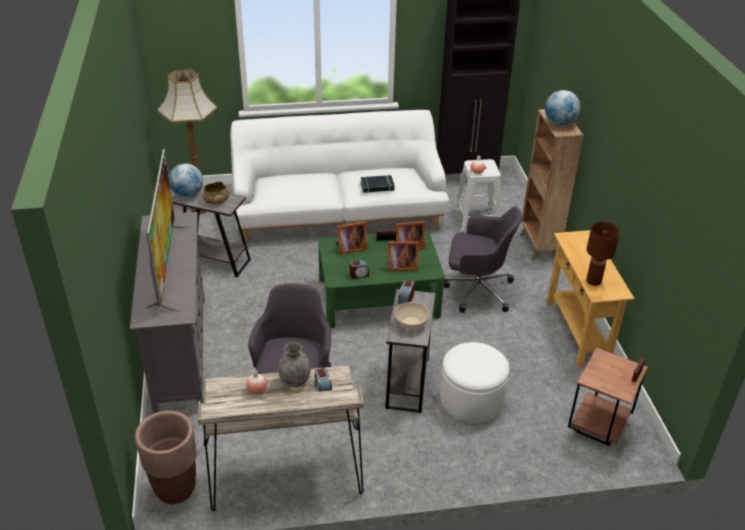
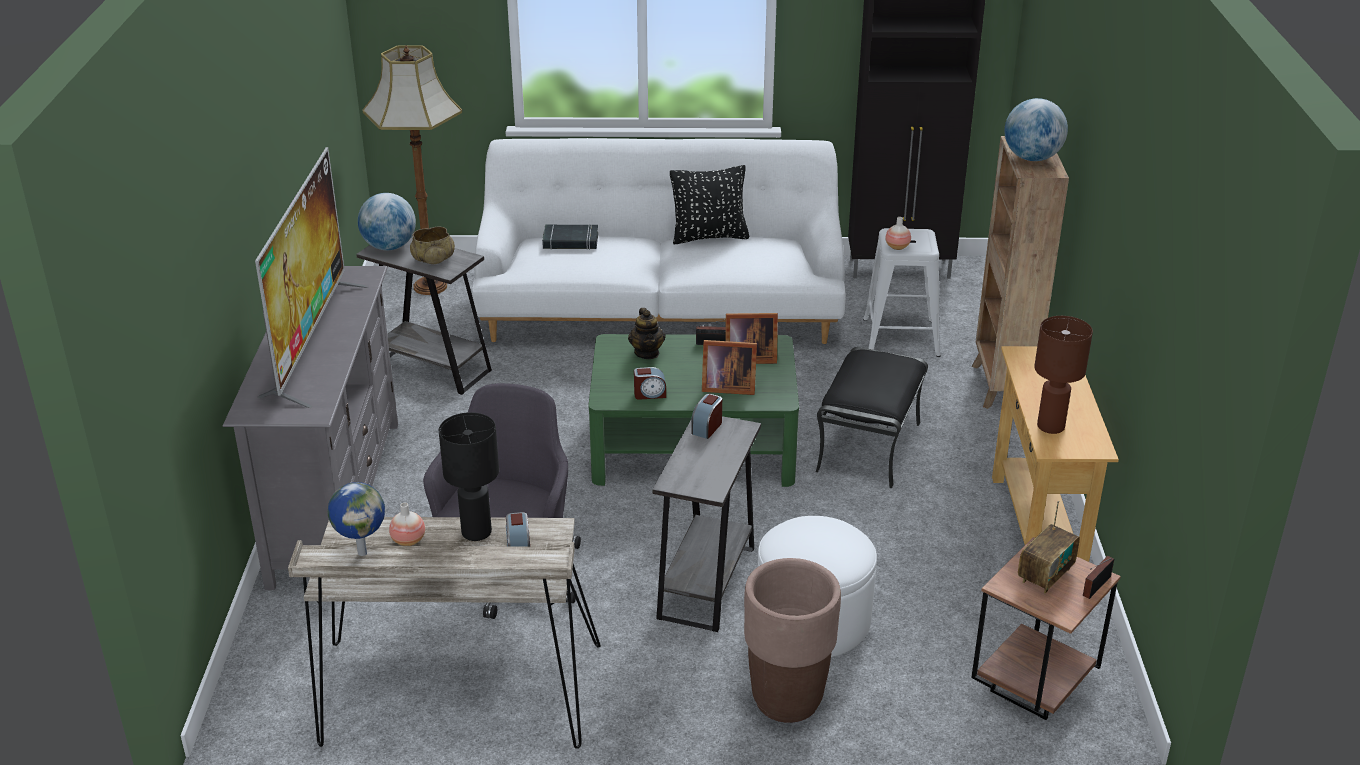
camera: 10 degrees right, 5 degrees down
brown planter [135,411,197,504] -> brown planter moved to [744,558,841,723]
grey vase [278,342,311,387] -> black table lamp [439,412,499,541]
picture frame [336,222,368,255] -> teapot [628,308,666,359]
black book [360,175,395,193] -> black book moved to [542,224,598,250]
beige bowl [395,302,429,330] -> none
grey office chair [444,207,522,313] -> black ottoman [816,347,928,489]
none -> globe [328,482,385,556]
none -> black pillow [670,165,749,244]
none -> radio [1018,501,1080,594]

